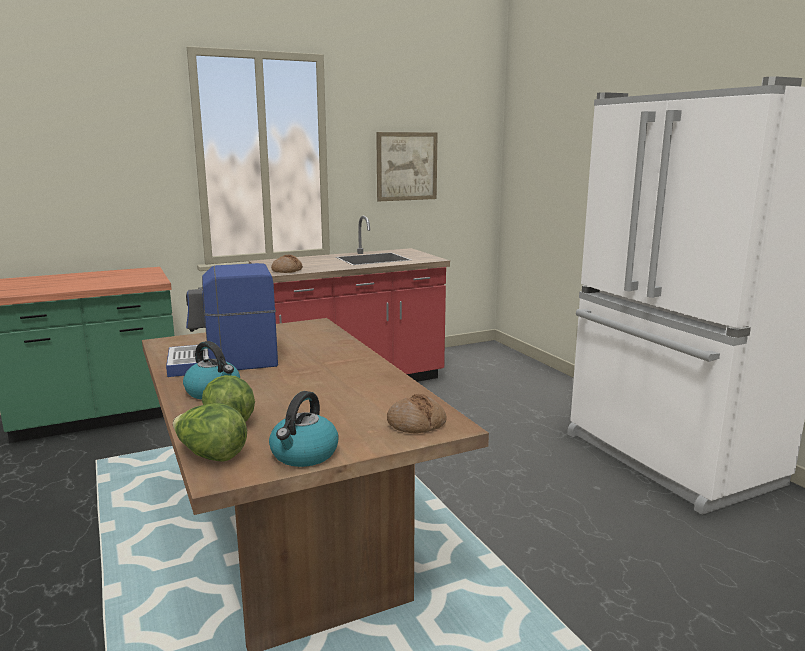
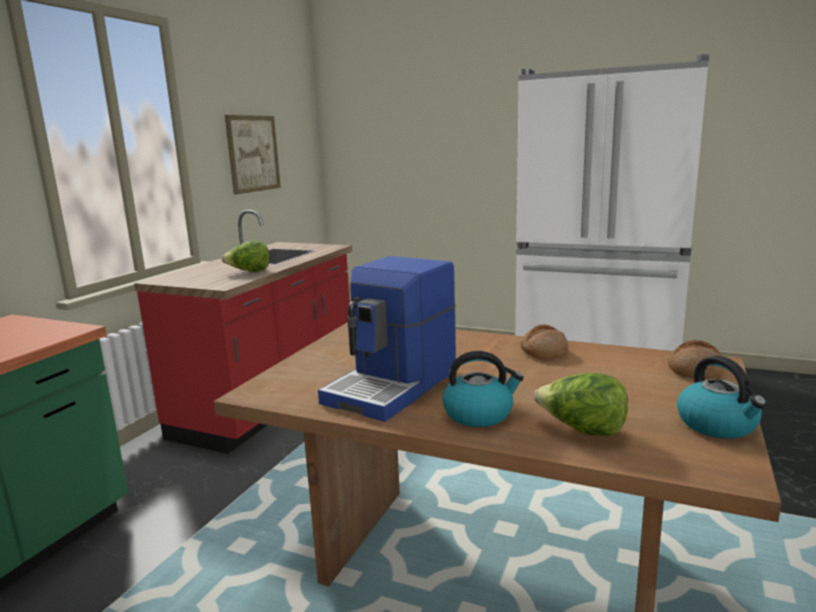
camera: 40 degrees left, 0 degrees up
lettuce [173,403,247,462] -> lettuce moved to [221,240,270,272]
bread [271,254,303,273] -> bread moved to [520,324,569,359]

